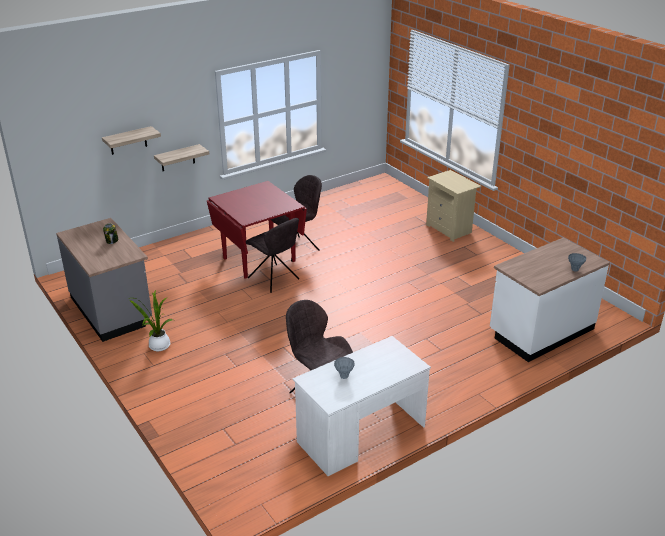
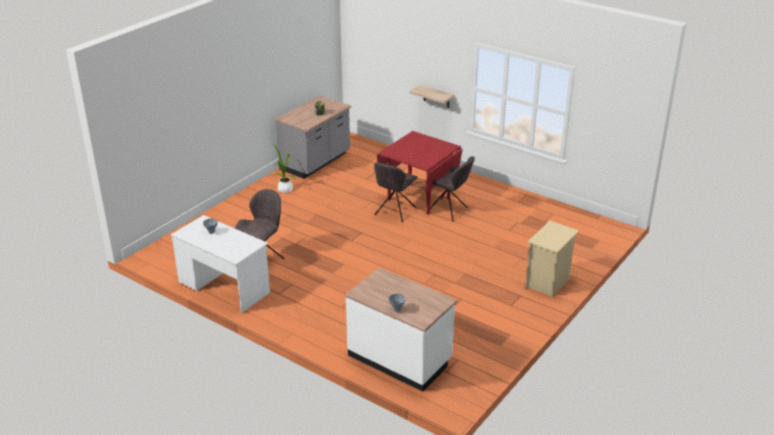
camera: 70 degrees right, 0 degrees up
shelf [102,126,161,155] -> none

